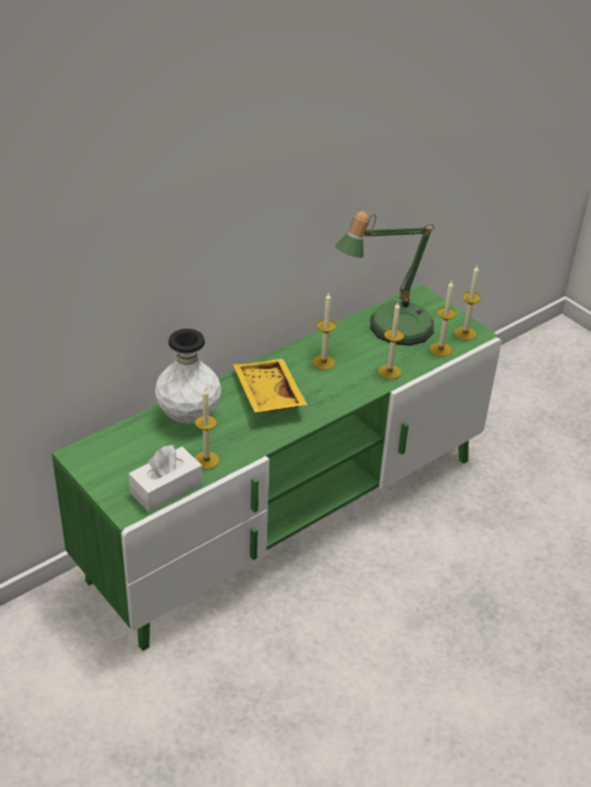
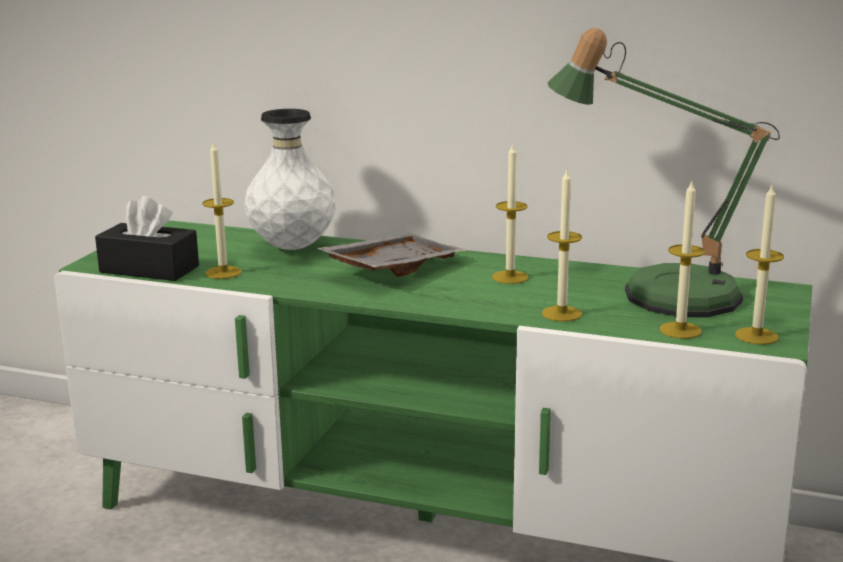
camera: 60 degrees right, 20 degrees down
white tissue box [129,445,202,512] -> black tissue box [95,196,199,281]
yellow tray [233,359,307,412] -> grey tray [316,232,466,277]

